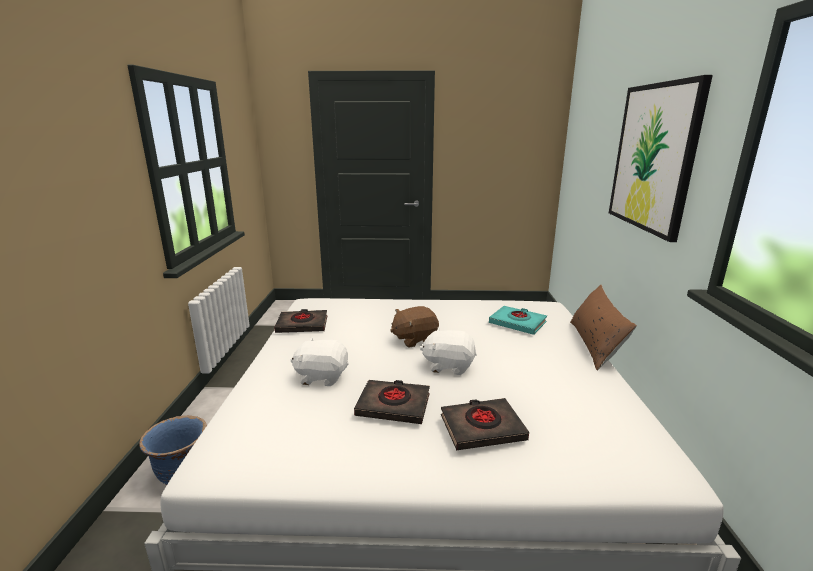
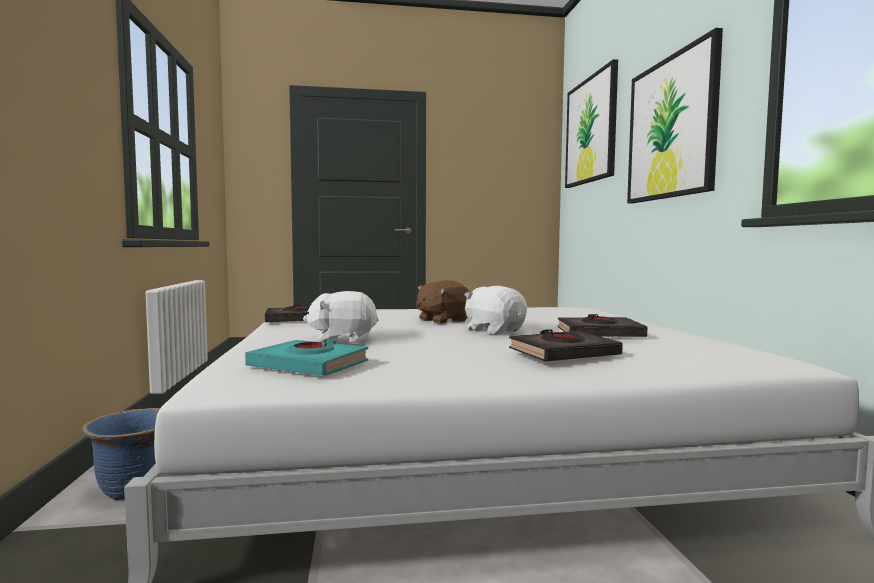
camera: 10 degrees left, 15 degrees down
black book [354,380,430,424] -> black book moved to [558,314,648,337]
white plush toy [420,327,477,375] -> white plush toy turned 45 degrees clockwise [465,286,527,334]
turquoise book [489,306,547,335] -> turquoise book moved to [245,339,368,376]
brown pillow [570,285,637,370] -> none
none -> picture [565,59,618,188]

